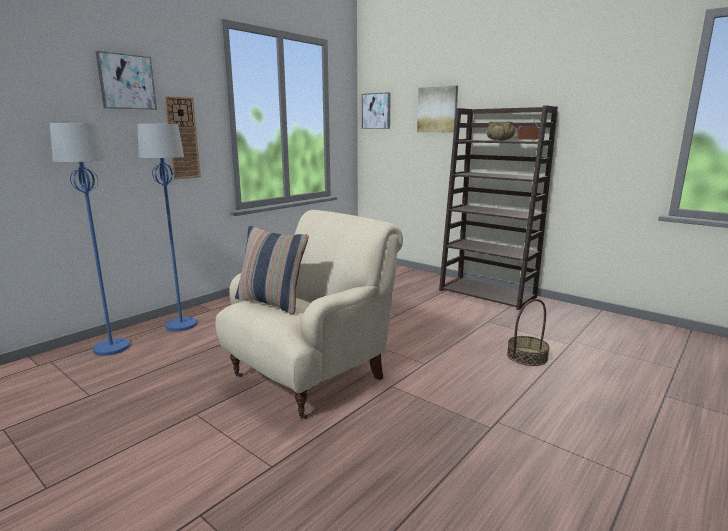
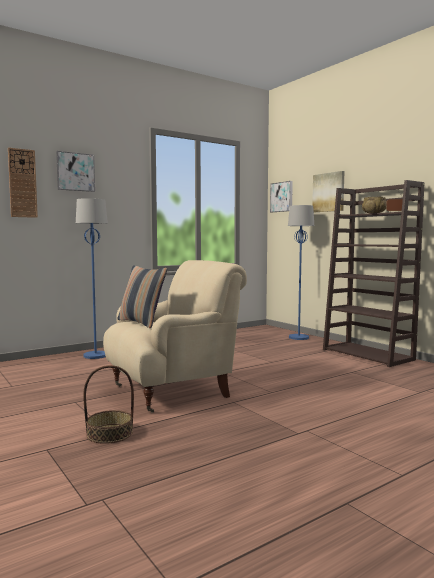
camera: 15 degrees right, 10 degrees down
blue floor lamp [50,123,130,356] -> blue floor lamp moved to [288,205,314,340]
wall clock [164,96,201,179] -> wall clock moved to [8,148,38,218]
basket [507,299,550,366] -> basket moved to [83,365,134,444]

